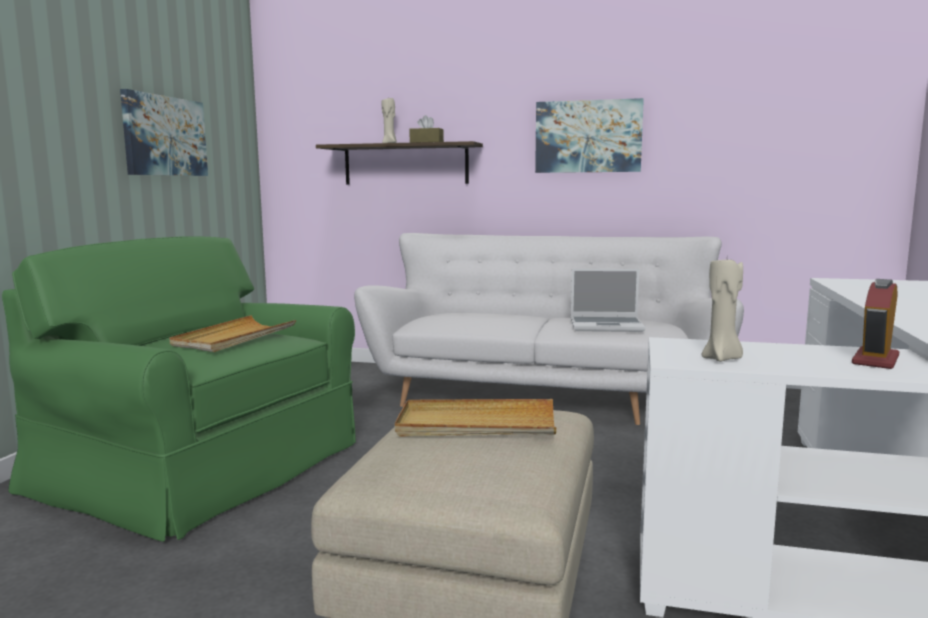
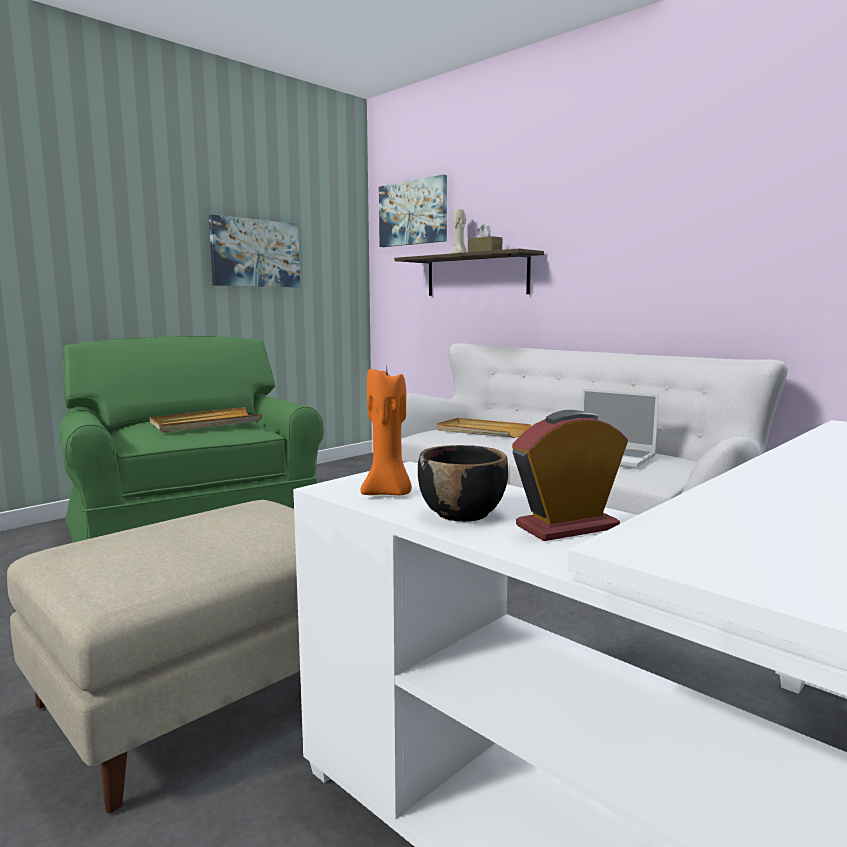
camera: 30 degrees right, 0 degrees up
beige tray [395,399,556,437] -> beige tray moved to [436,418,532,438]
picture [535,98,644,173] -> picture moved to [379,175,447,247]
beige candle [702,260,743,362] -> orange candle [361,367,412,495]
none -> black bowl [418,445,508,522]

